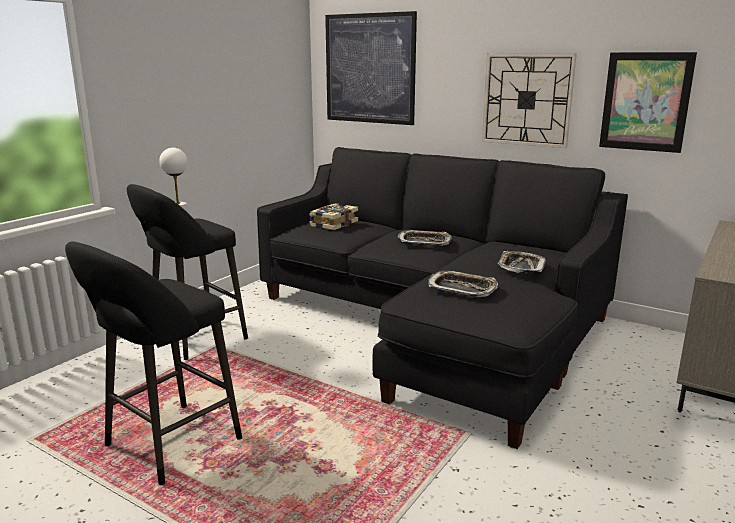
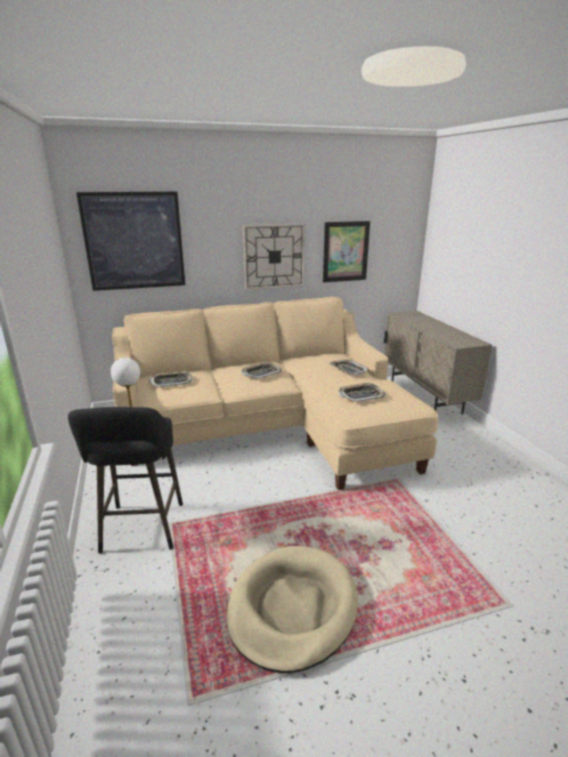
camera: 50 degrees left, 5 degrees up
black stool [65,242,242,485] -> beige dog bed [227,546,358,673]
black sofa [257,147,628,449] -> beige sofa [112,297,438,490]
book [309,203,358,230] -> tray [149,371,192,387]

